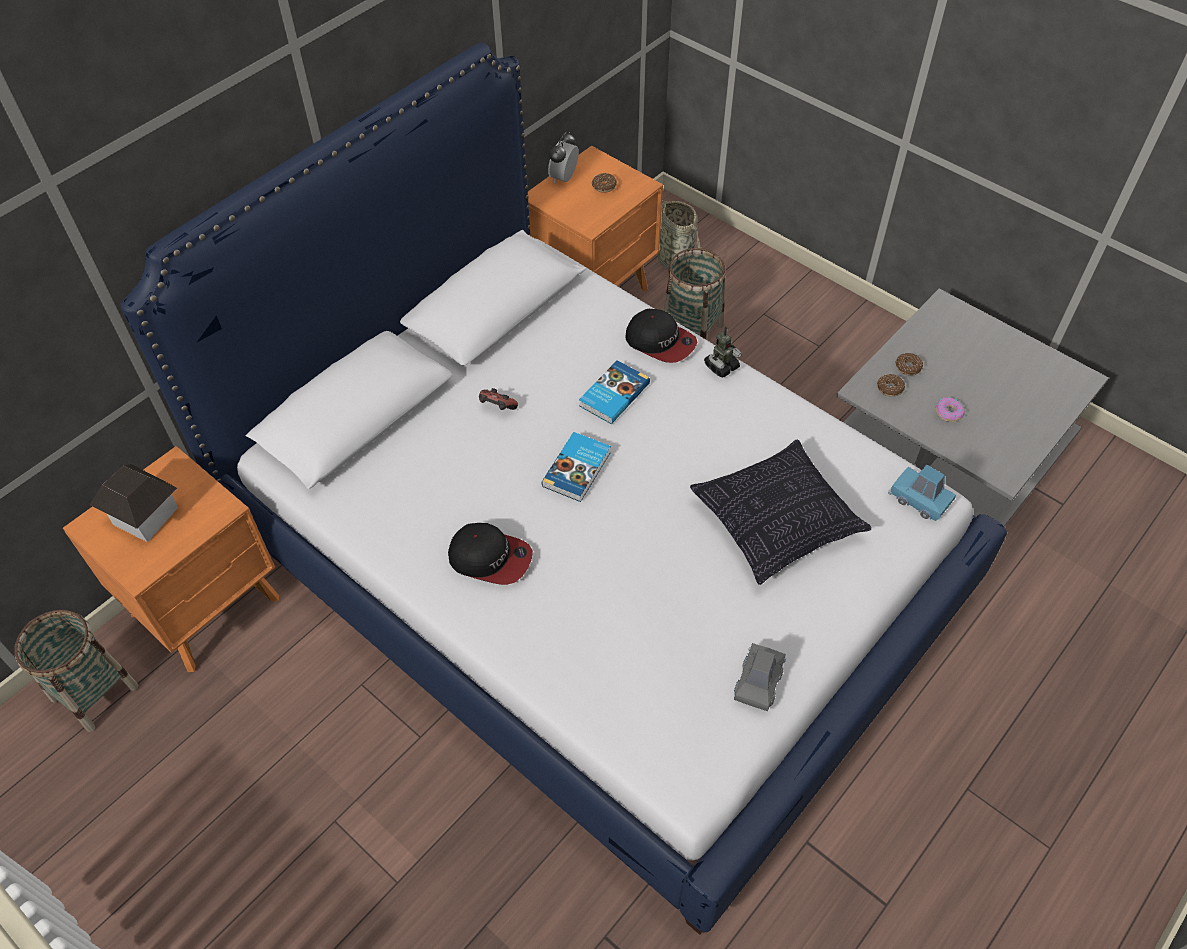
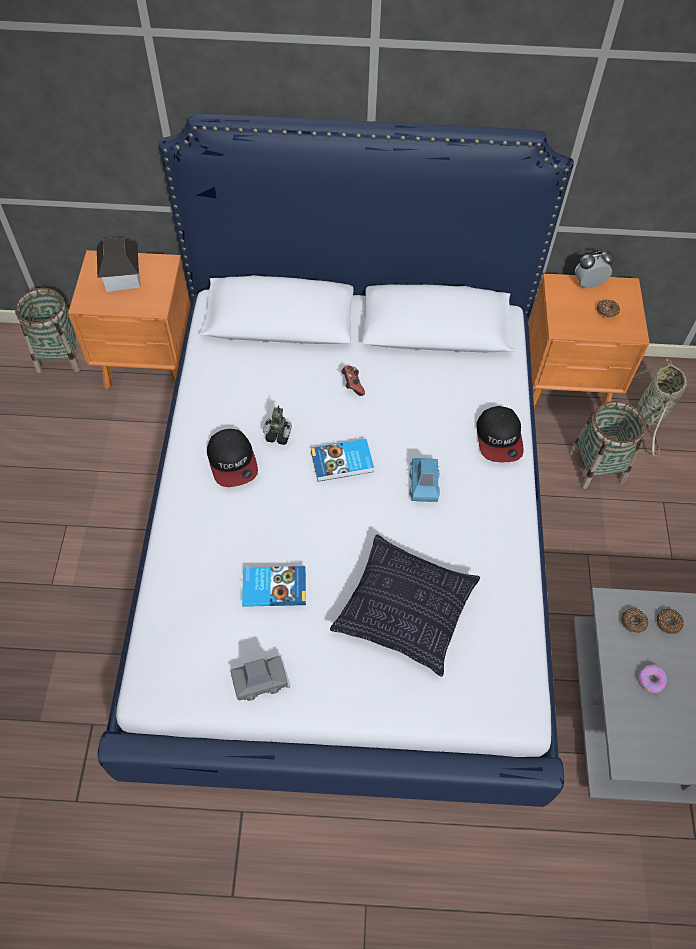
camera: 50 degrees right, 5 degrees up
book [579,360,650,424] -> book moved to [242,566,306,607]
toy robot [704,326,742,378] -> toy robot moved to [263,405,292,445]
blue toy car [888,465,956,521] -> blue toy car moved to [410,458,440,502]

